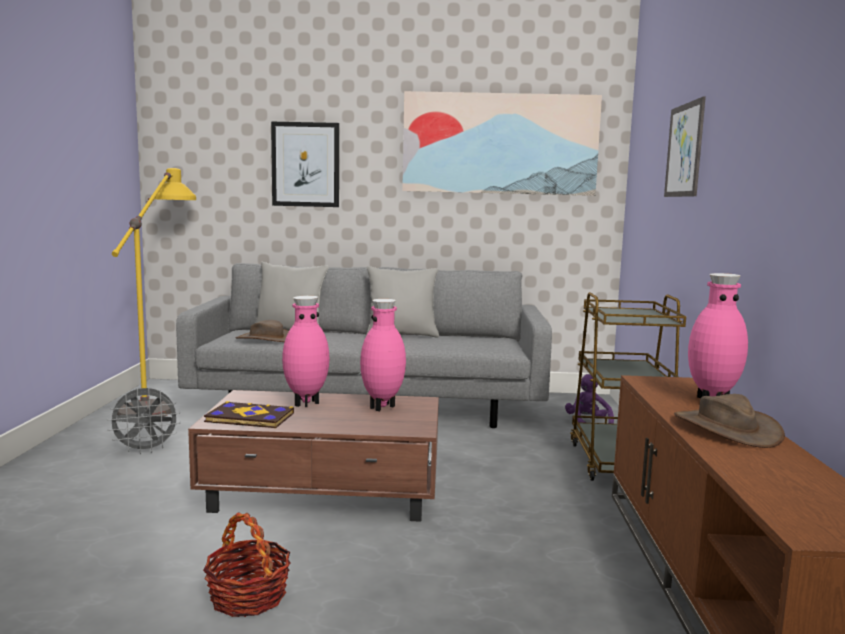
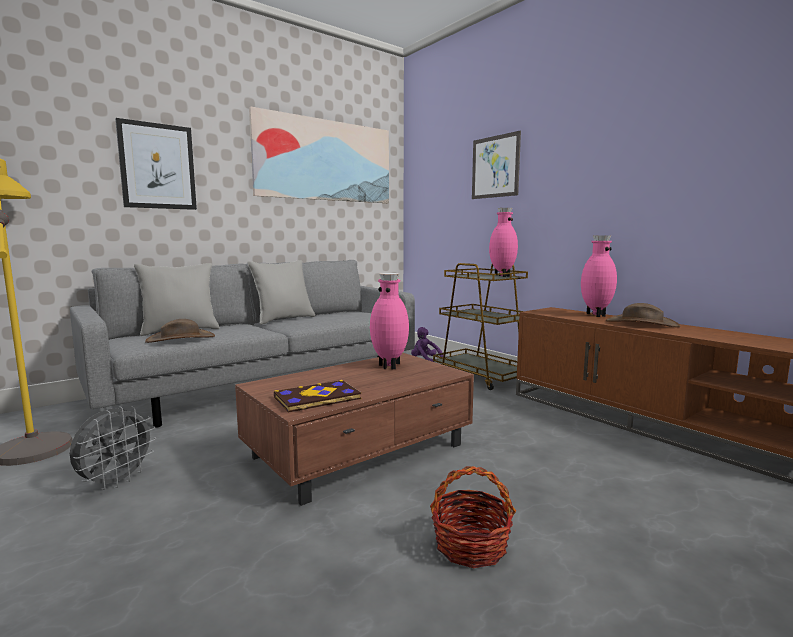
camera: 40 degrees left, 0 degrees up
pink vase [282,296,329,407] -> pink vase moved to [489,208,518,277]

